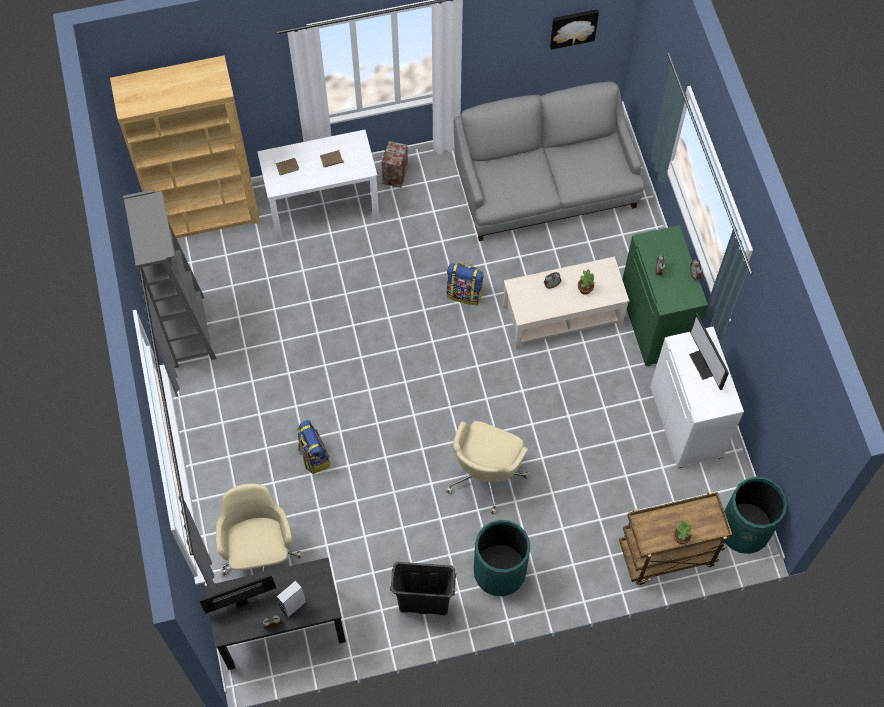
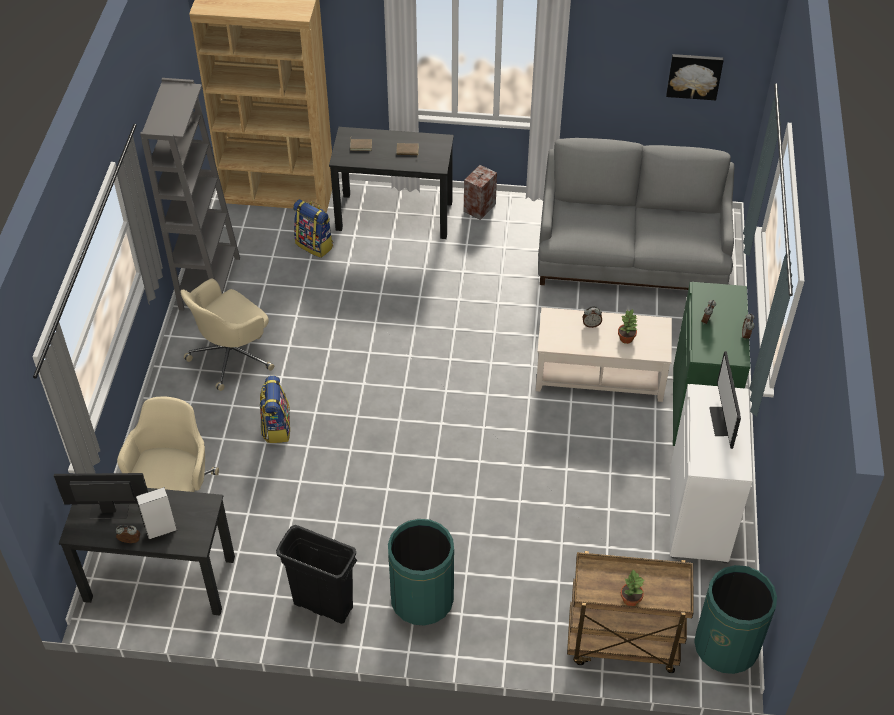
camera: 20 degrees right, 15 degrees down
white desk [257,130,379,240] -> black desk [329,127,454,239]
backpack [446,262,483,305] -> backpack moved to [293,199,333,258]
beige office chair [446,421,529,515] -> beige office chair moved to [180,278,274,391]

